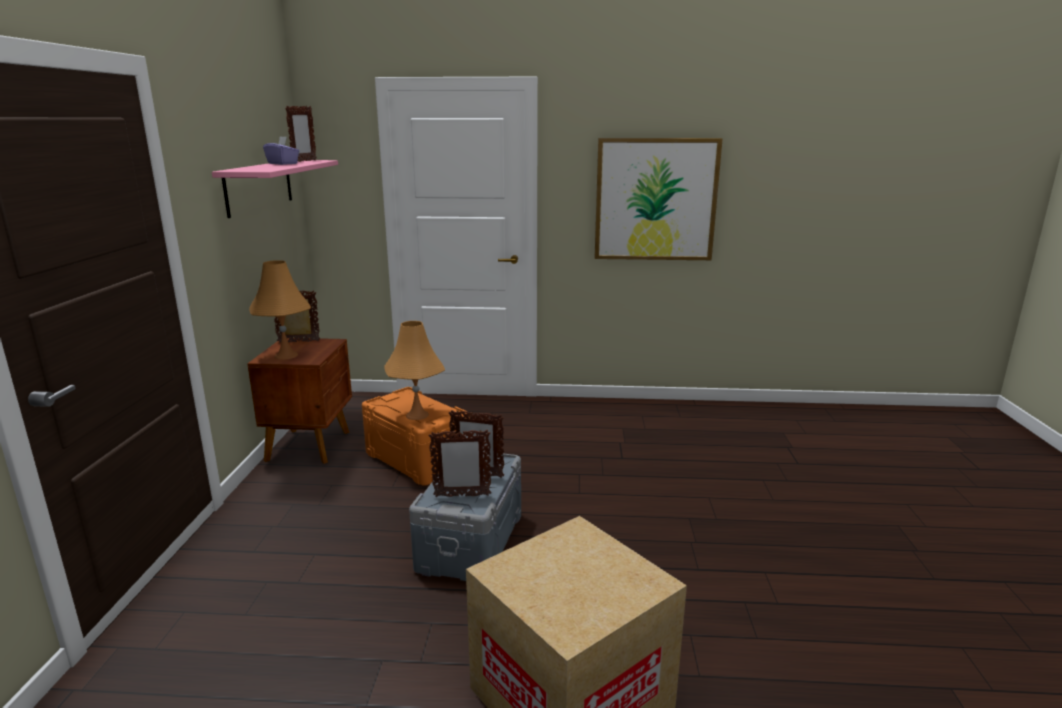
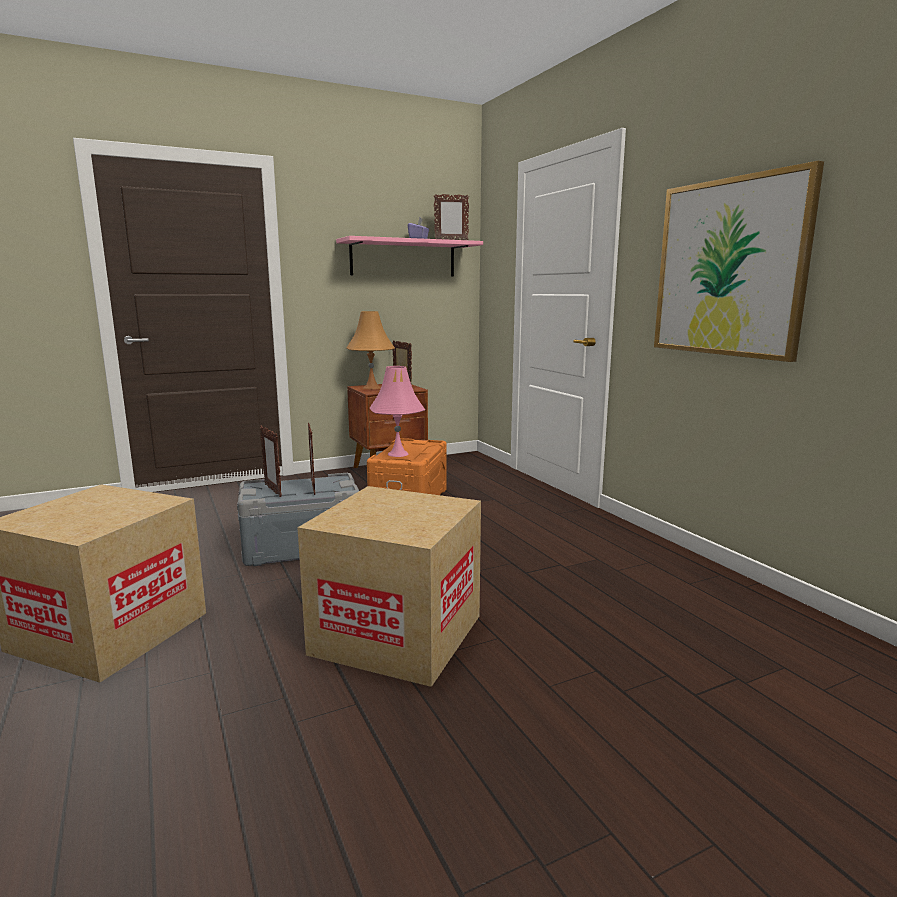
camera: 60 degrees right, 5 degrees down
orange table lamp [385,321,445,420] -> pink table lamp [370,366,425,457]
none -> cardboard box [297,486,481,687]

